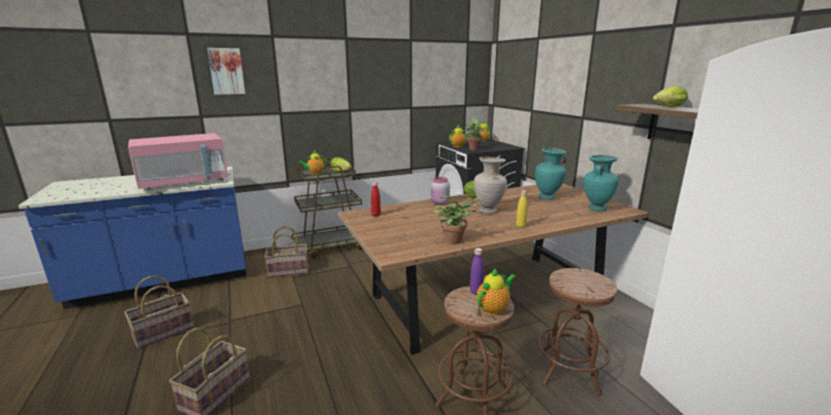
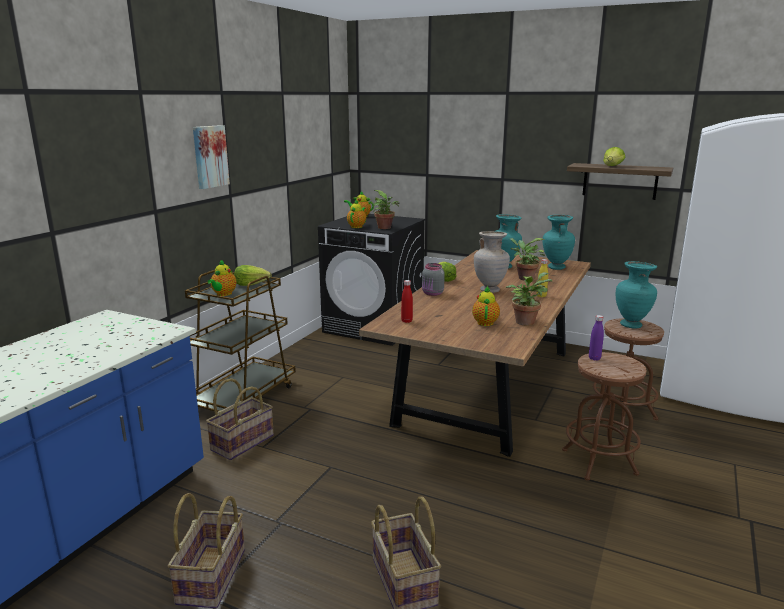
camera: 40 degrees left, 0 degrees up
pink microwave [128,133,228,190] -> none
picture [207,48,245,95] -> picture moved to [193,125,230,189]
pink jar [431,177,450,205] -> grey jar [422,263,445,296]
teapot [476,268,516,315] -> teapot moved to [472,286,500,326]
none -> potted plant [509,238,545,281]
none -> turquoise vase [616,261,657,329]

